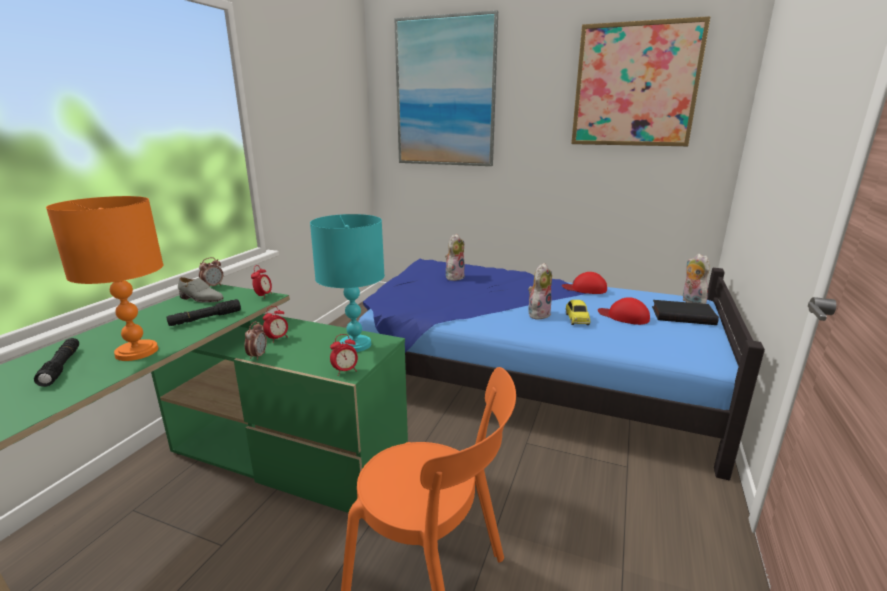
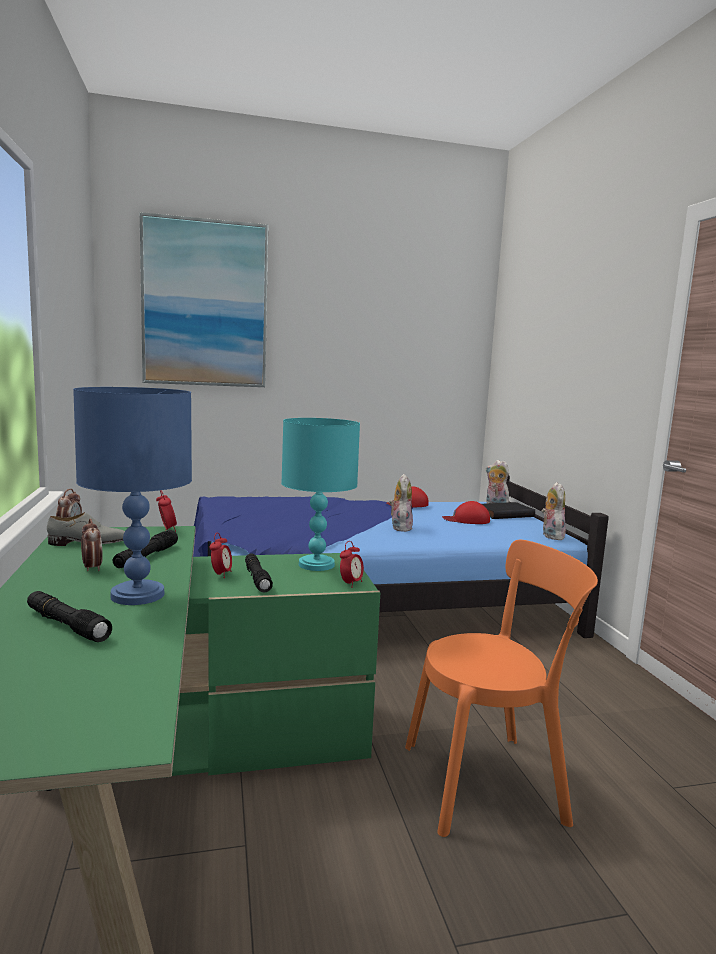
camera: 35 degrees left, 10 degrees down
orange table lamp [46,196,163,361] -> blue table lamp [73,387,192,605]
alarm clock [245,321,267,360] -> alarm clock moved to [81,518,103,571]
plush toy [445,234,465,281] -> plush toy moved to [542,482,566,540]
toy car [566,300,590,325] -> none
picture [571,16,711,146] -> none
none -> black flashlight [245,554,273,592]

